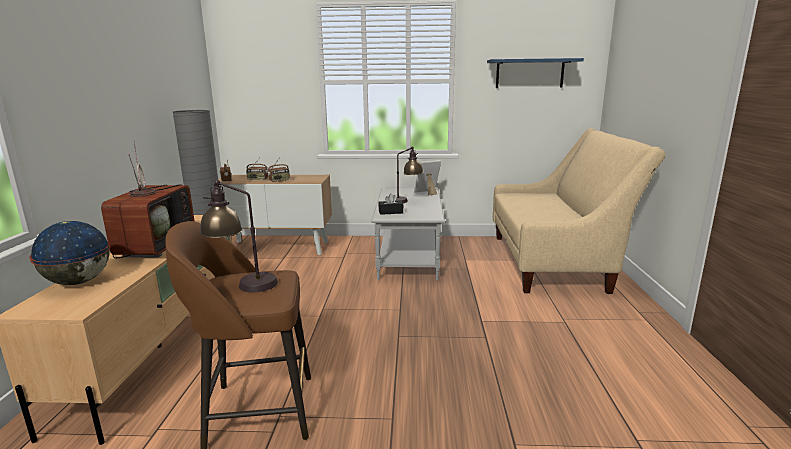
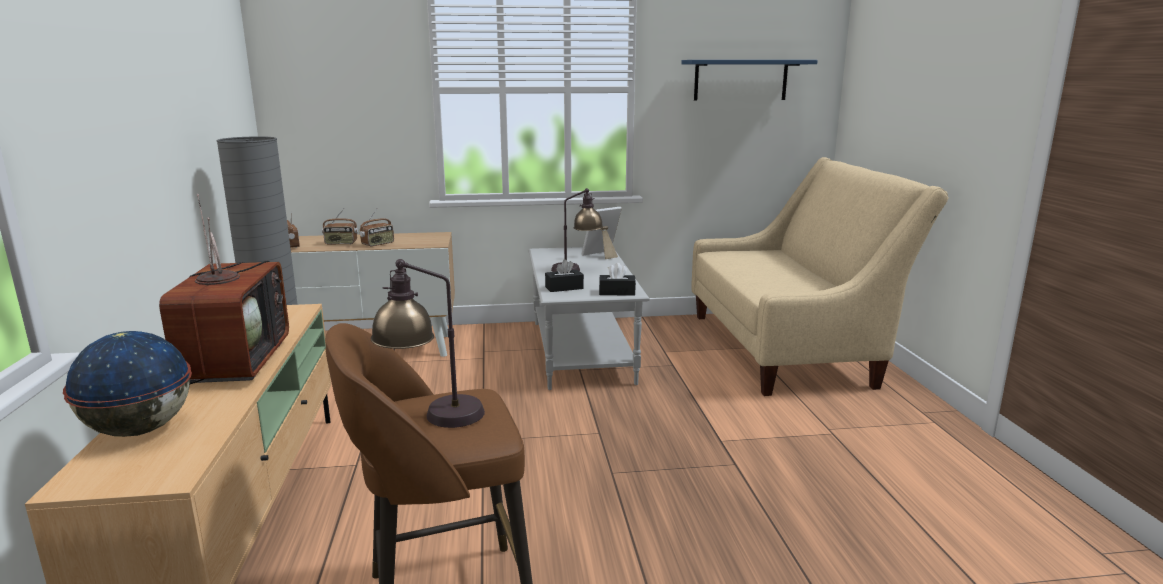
camera: 10 degrees left, 0 degrees up
none -> black tissue box [599,263,636,296]

